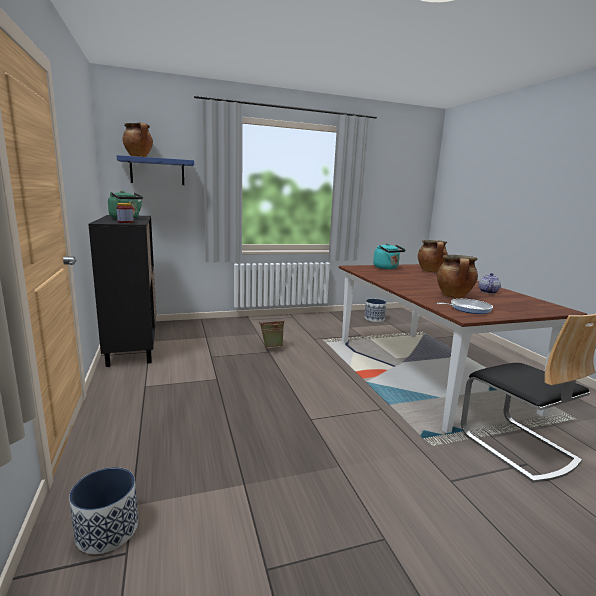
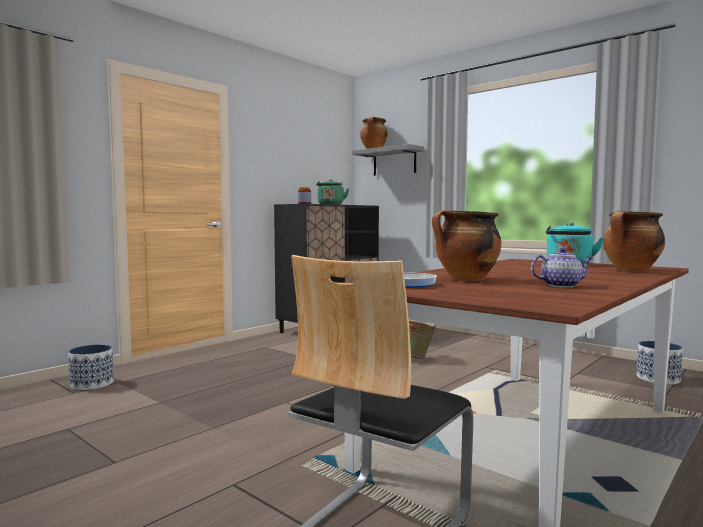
camera: 60 degrees right, 10 degrees down
blue shelf [116,155,194,185] -> grey shelf [352,144,424,176]

